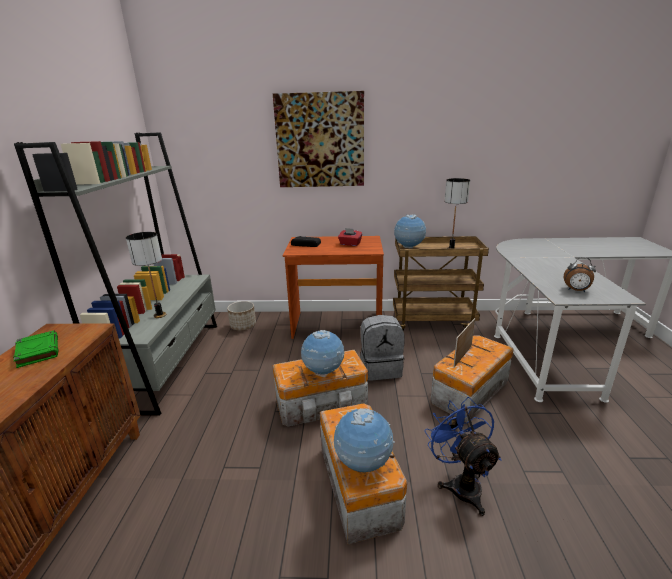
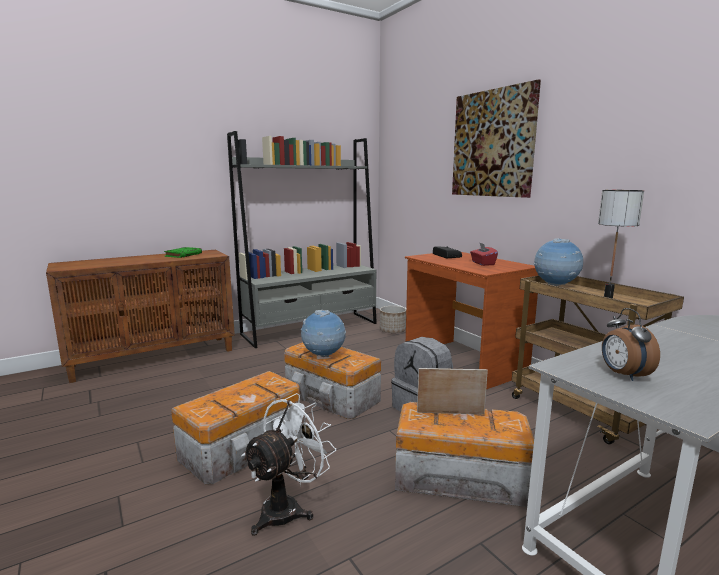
camera: 55 degrees right, 10 degrees down
table lamp [126,232,166,318] -> none
globe [334,408,395,472] -> none
blue fan [425,397,502,516] -> white fan [242,393,336,536]

